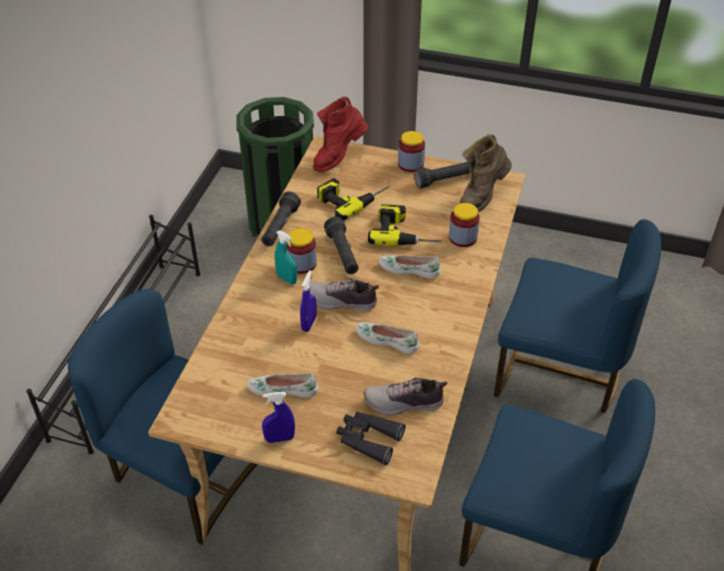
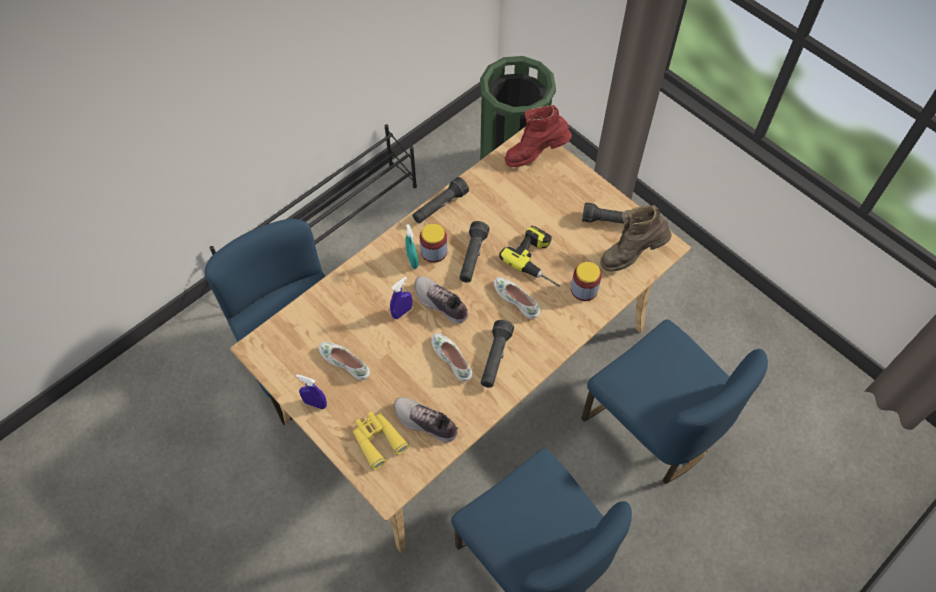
camera: 30 degrees right, 15 degrees up
power drill [317,178,390,221] -> none
black binoculars [336,411,406,466] -> yellow binoculars [353,411,409,470]
jar [398,131,425,172] -> none
none -> black flashlight [481,320,514,388]

